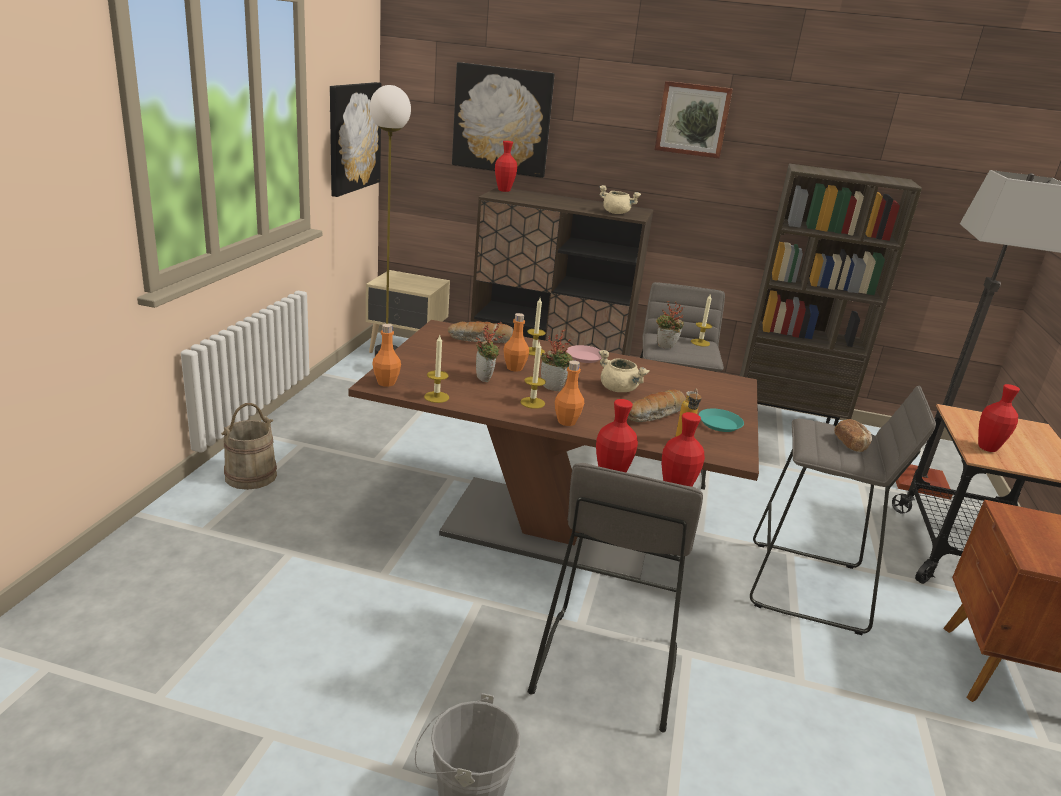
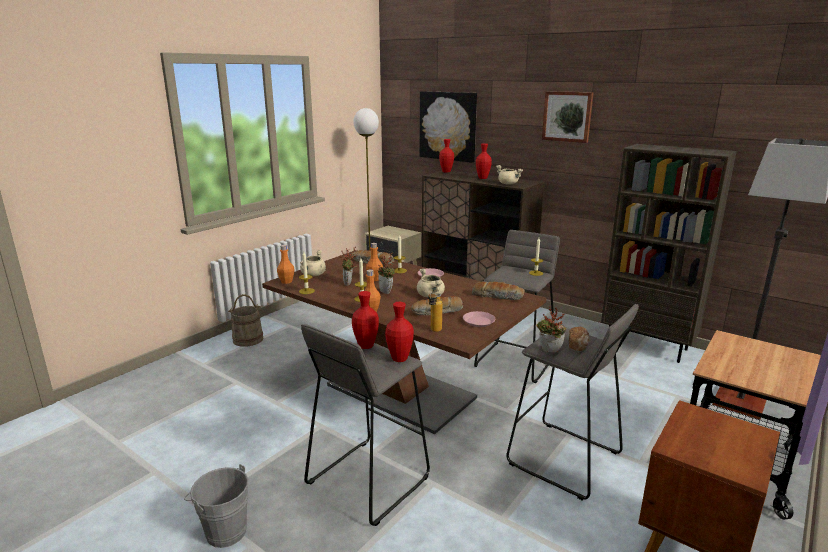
camera: 25 degrees right, 5 degrees down
picture [330,82,381,197] -> none
potted plant [656,301,684,348] -> potted plant moved to [536,306,566,352]
turquoise plate [699,409,744,432] -> pink plate [463,311,495,327]
red vase [978,384,1020,452] -> red vase moved to [476,143,492,179]
none -> beige cooking pot [300,250,326,276]
none -> bread [472,282,525,300]

